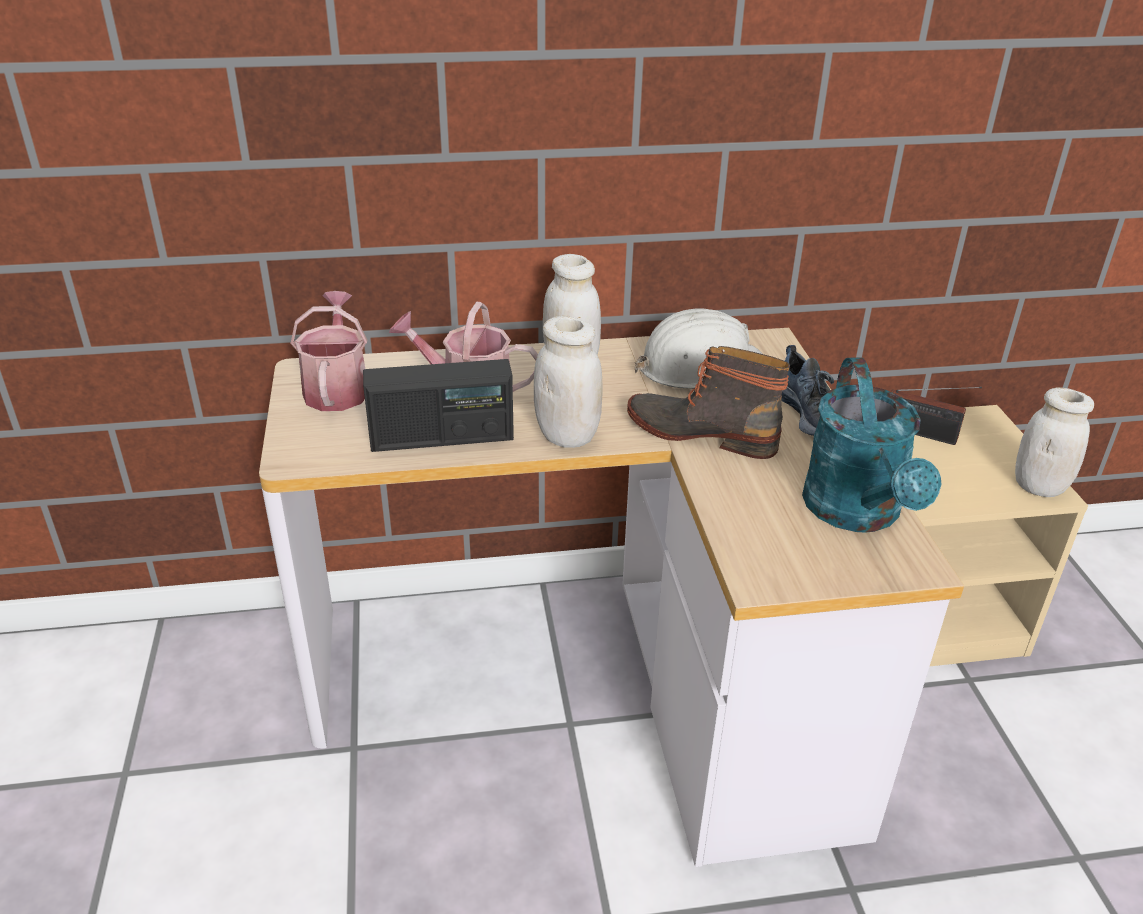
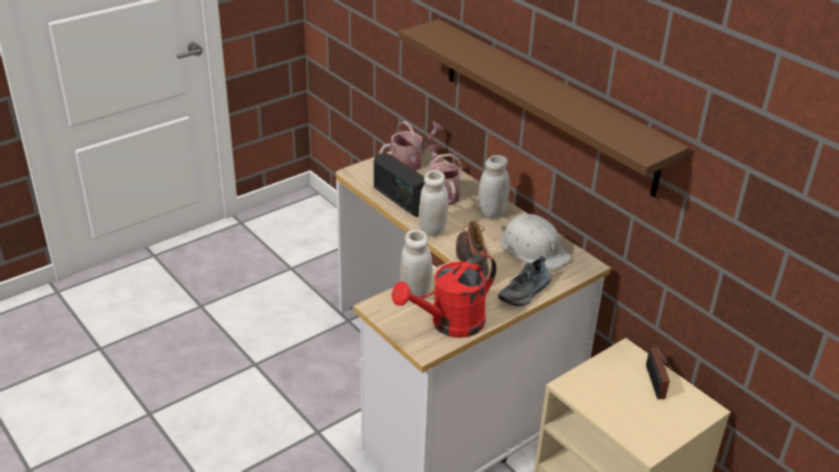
camera: 60 degrees right, 0 degrees up
turquoise watering can [802,358,941,533] -> red watering can [392,253,496,338]
white jar [1015,387,1094,497] -> white jar moved to [400,229,432,298]
none -> brown shelf [398,19,689,198]

